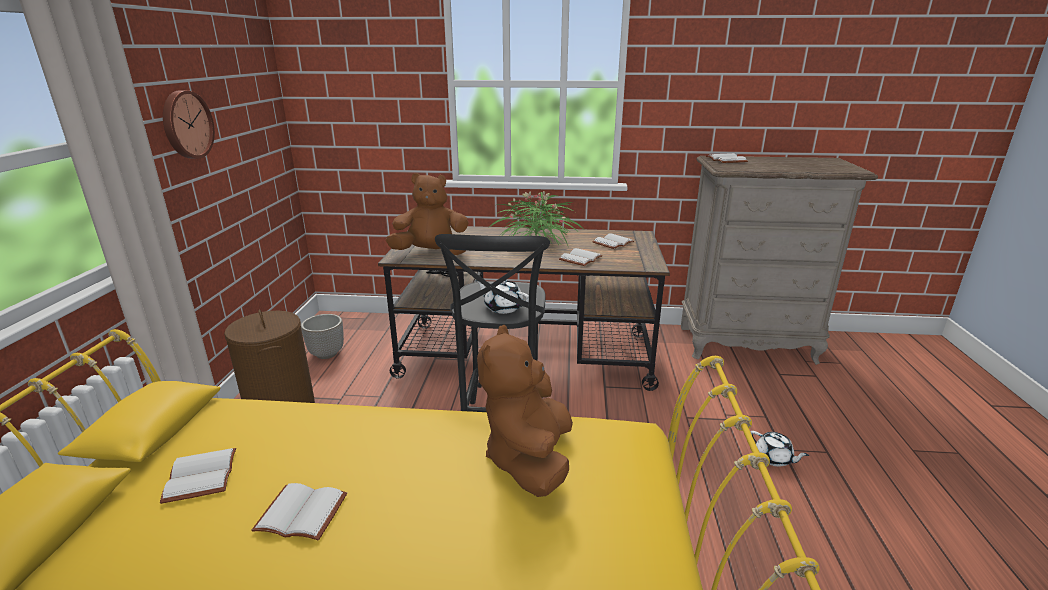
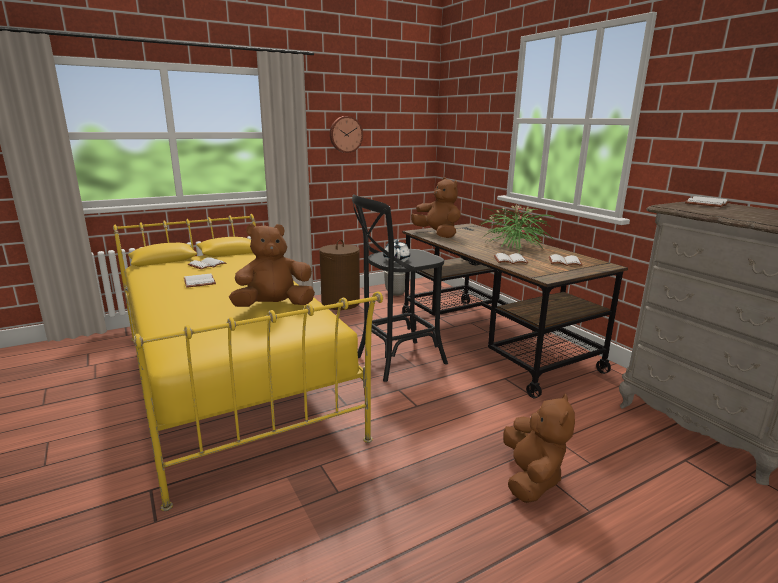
camera: 55 degrees right, 5 degrees down
white teapot [750,431,809,467] -> brown plush toy [503,394,575,503]

